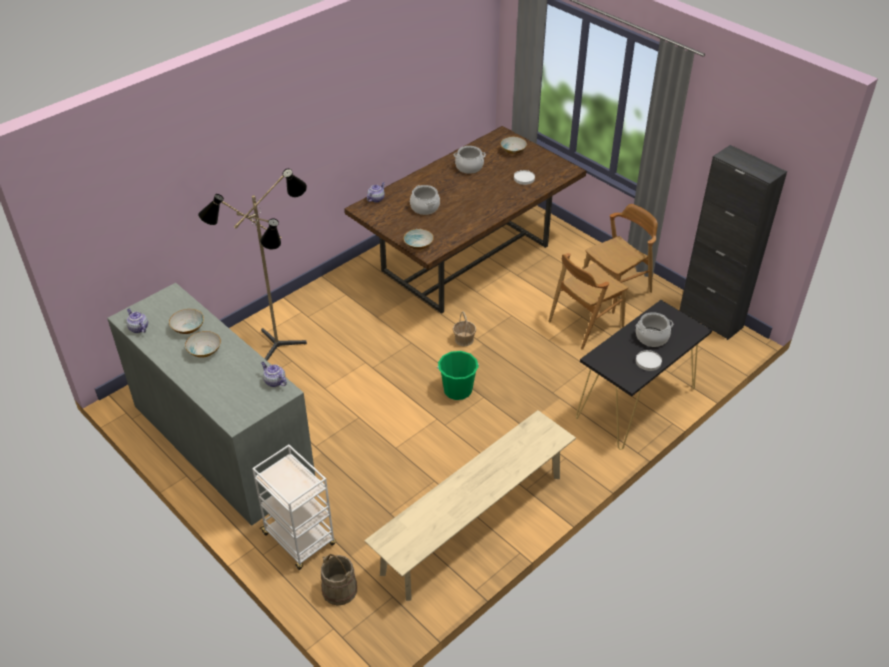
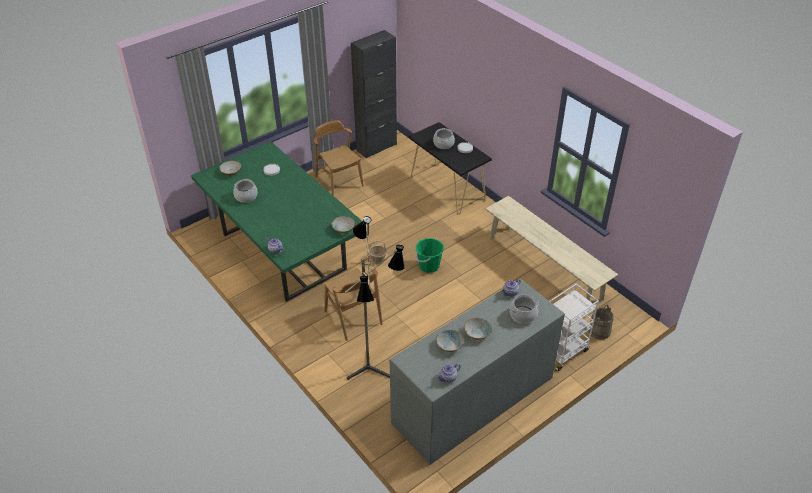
camera: 85 degrees left, 0 degrees up
brown dining table [345,126,586,314] -> green dining table [191,141,362,302]
cooking pot [410,185,440,215] -> cooking pot moved to [509,294,539,324]
brown chair [548,253,628,350] -> brown chair moved to [324,269,382,341]

